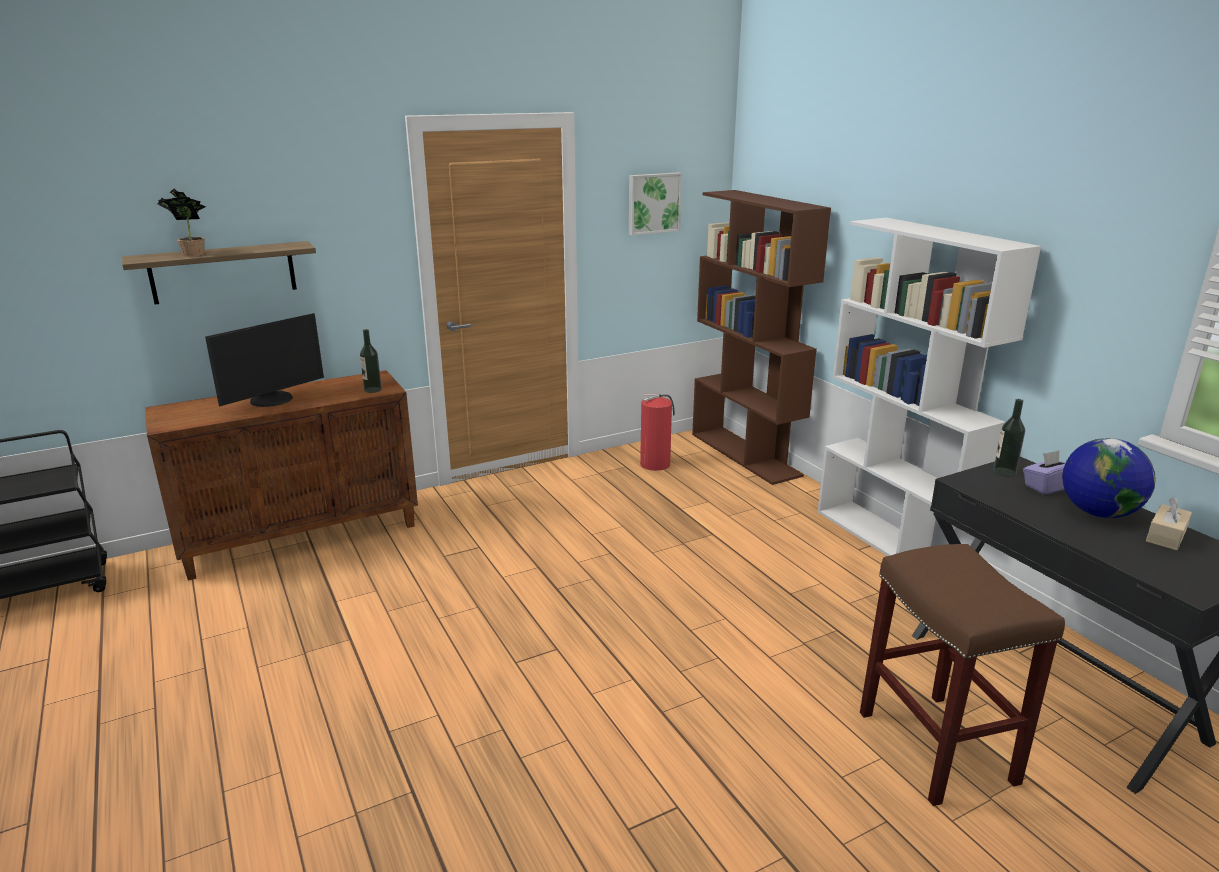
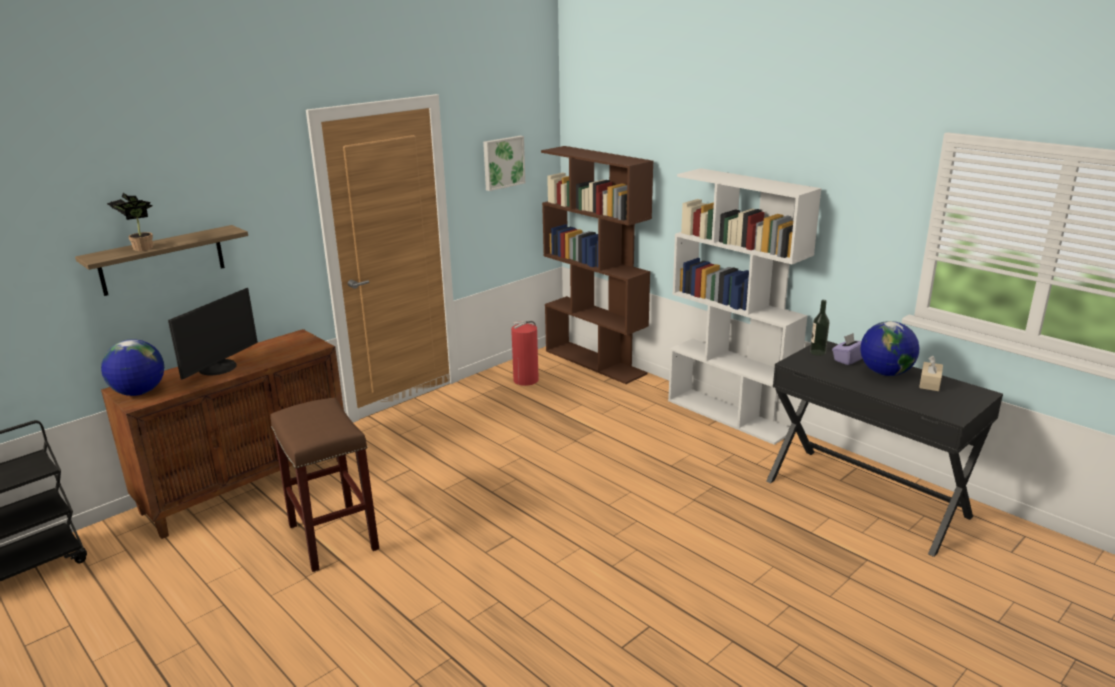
camera: 15 degrees left, 0 degrees up
bottle [360,329,382,393] -> none
brown stool [860,544,1065,806] -> brown stool moved to [271,398,379,572]
none -> globe [101,339,164,396]

